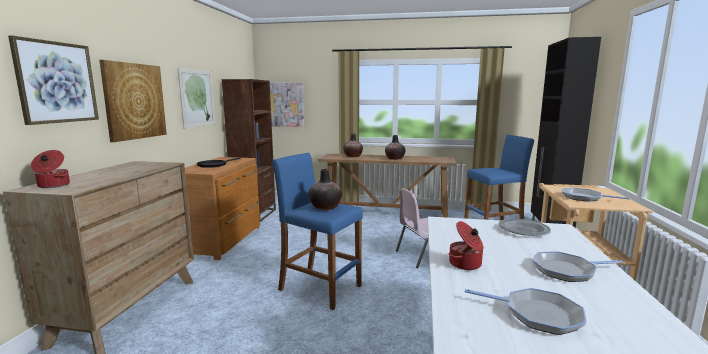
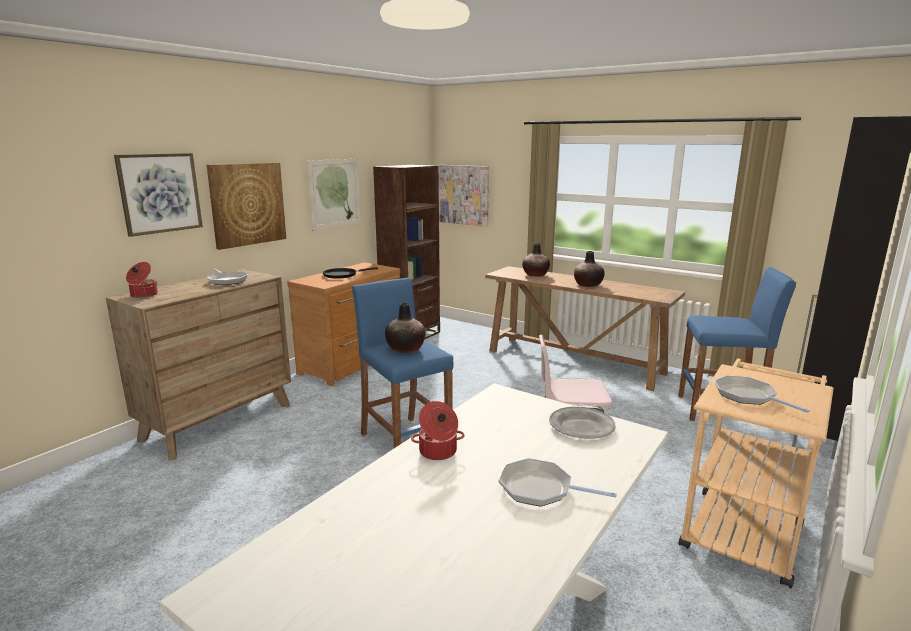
camera: 25 degrees right, 5 degrees up
frying pan [465,288,586,335] -> frying pan moved to [207,269,248,285]

